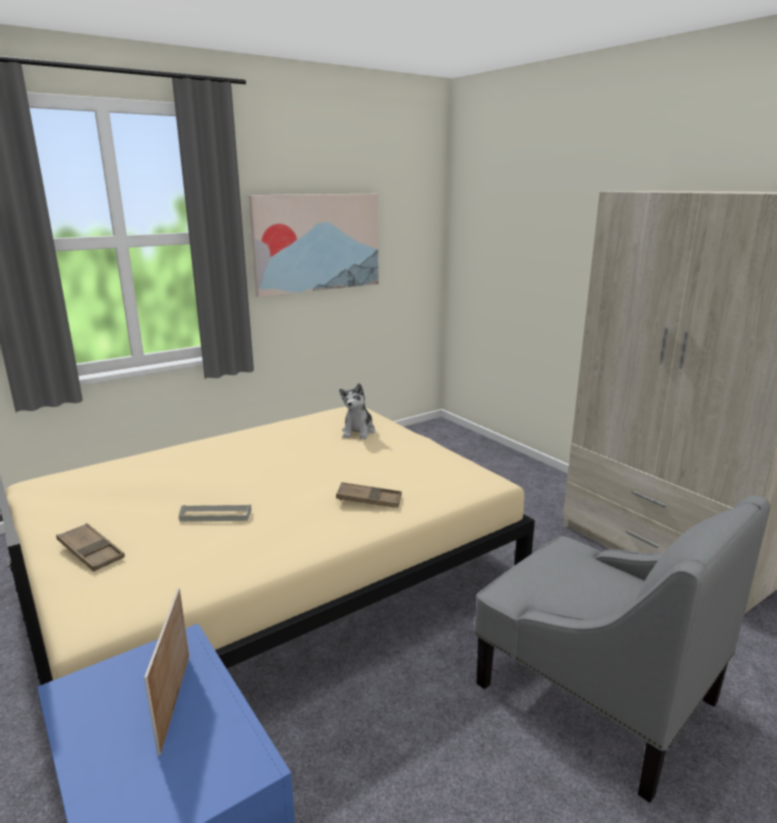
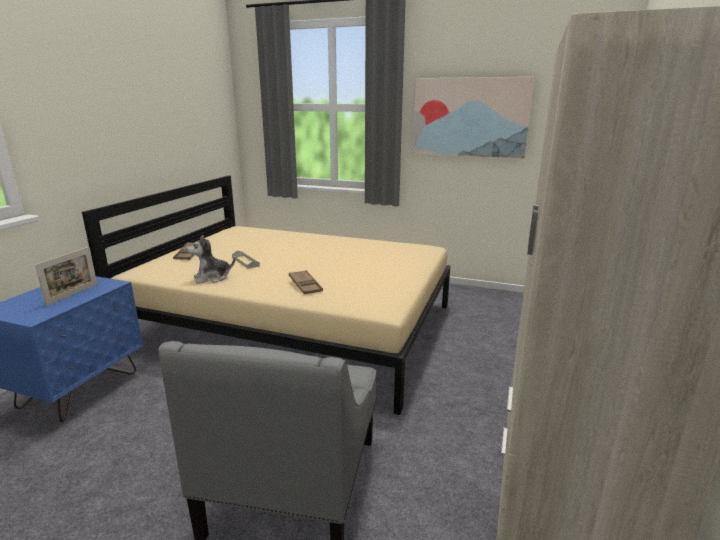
camera: 55 degrees right, 0 degrees up
picture frame [144,588,189,756] -> picture frame turned 150 degrees clockwise [35,247,97,306]
plush toy [339,383,375,439] -> plush toy moved to [187,235,235,284]

